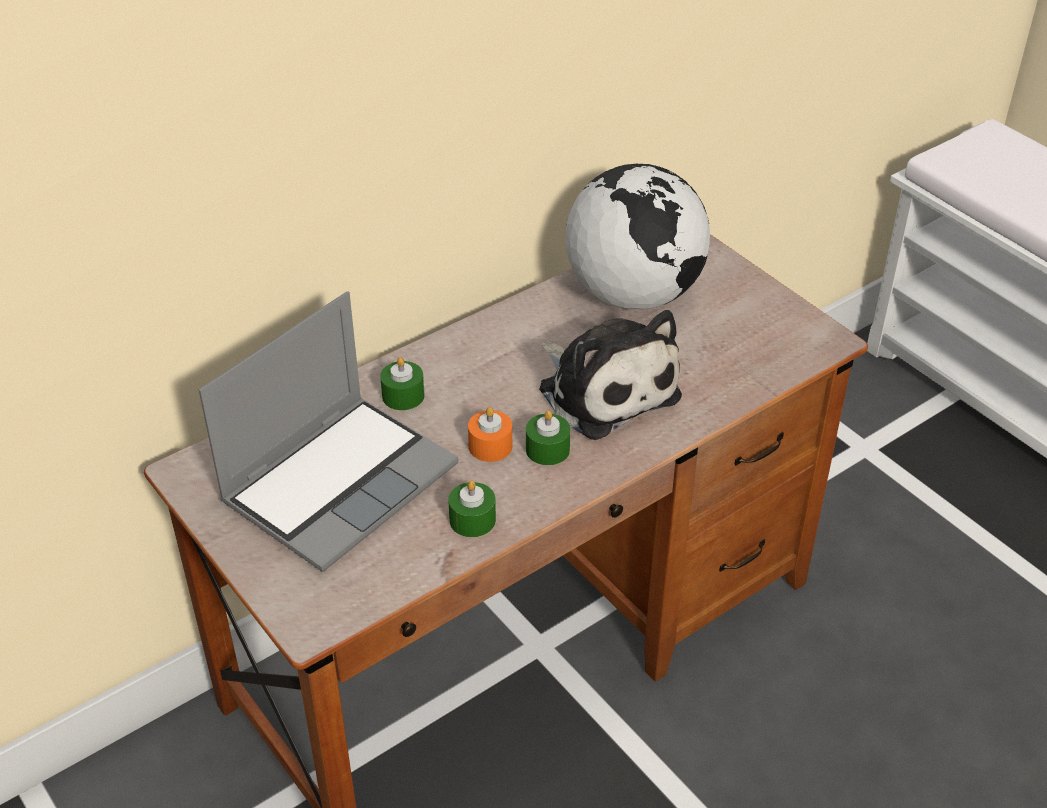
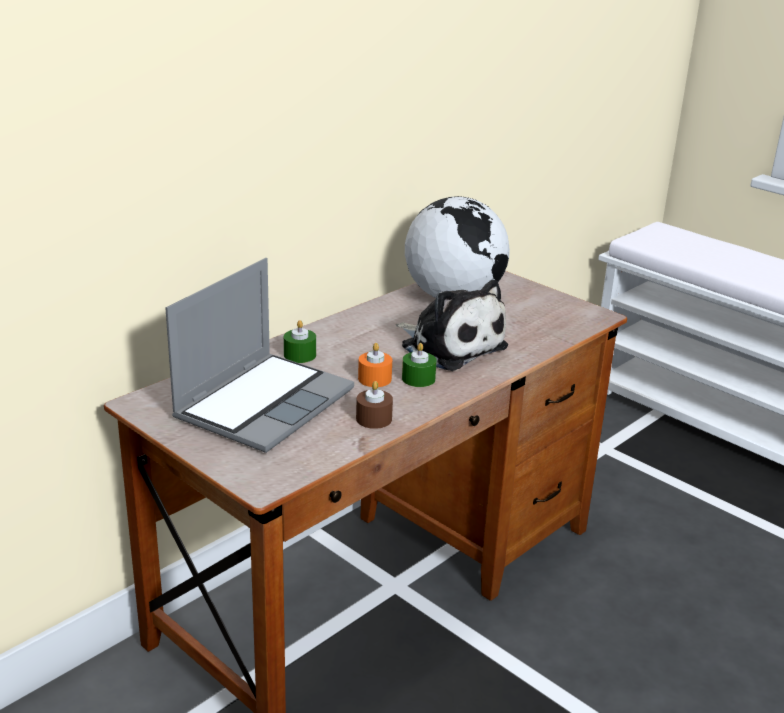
camera: 10 degrees left, 15 degrees down
green candle [448,480,496,537] -> brown candle [356,381,393,429]

